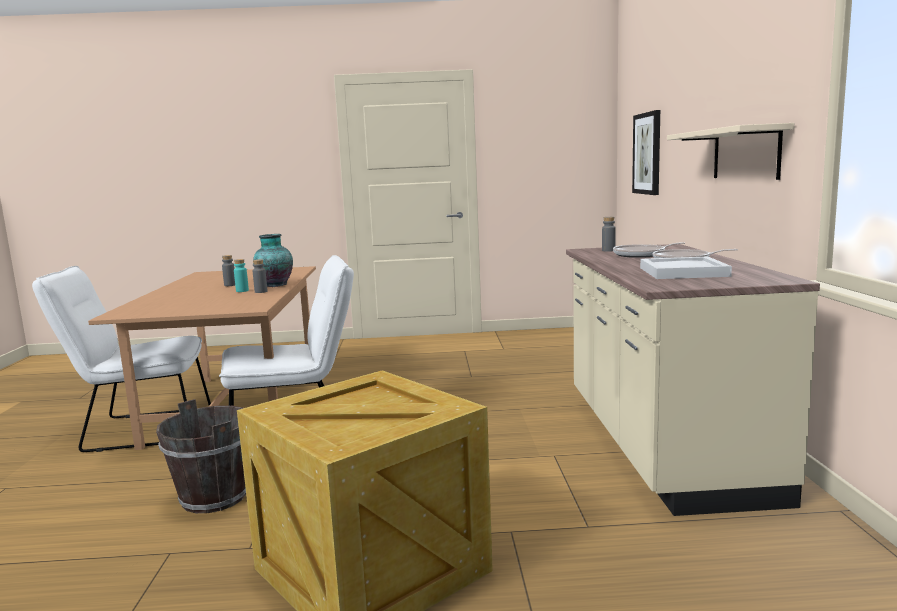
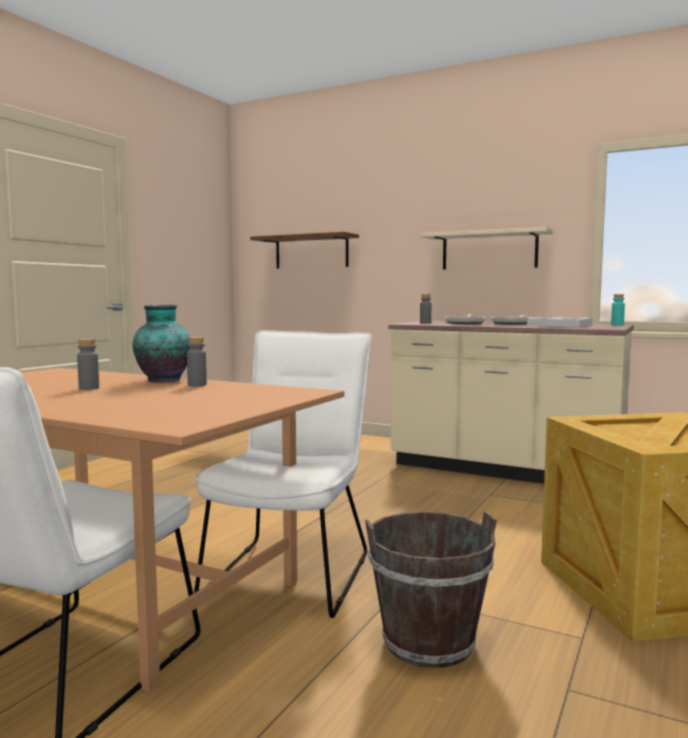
camera: 60 degrees left, 5 degrees down
turquoise bottle [234,259,249,292] -> turquoise bottle moved to [611,294,625,325]
picture [632,110,660,195] -> brown shelf [250,232,359,269]

